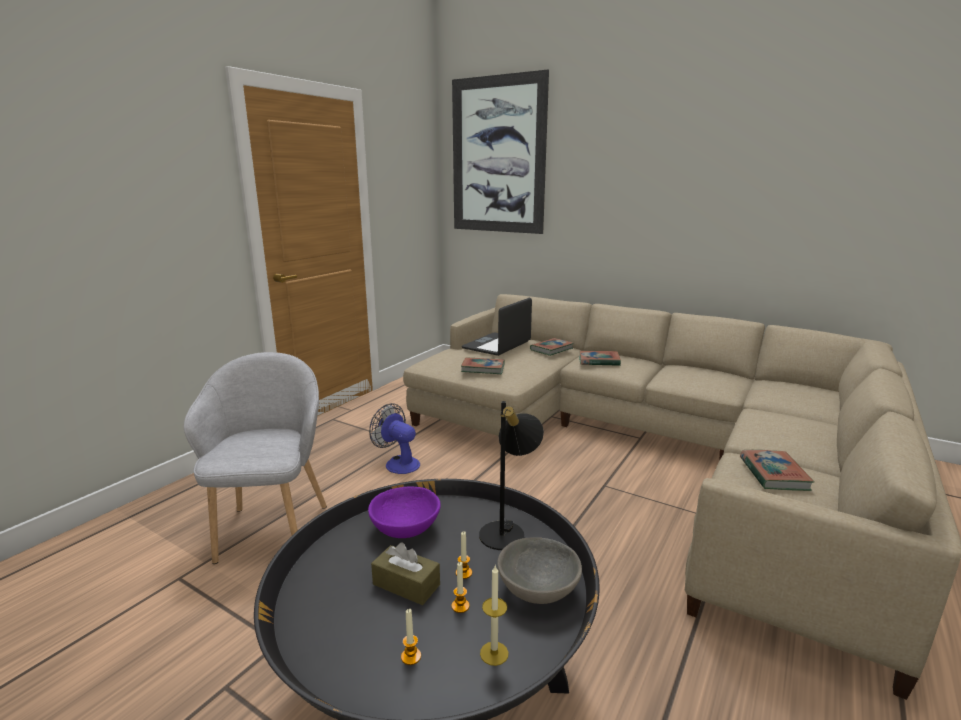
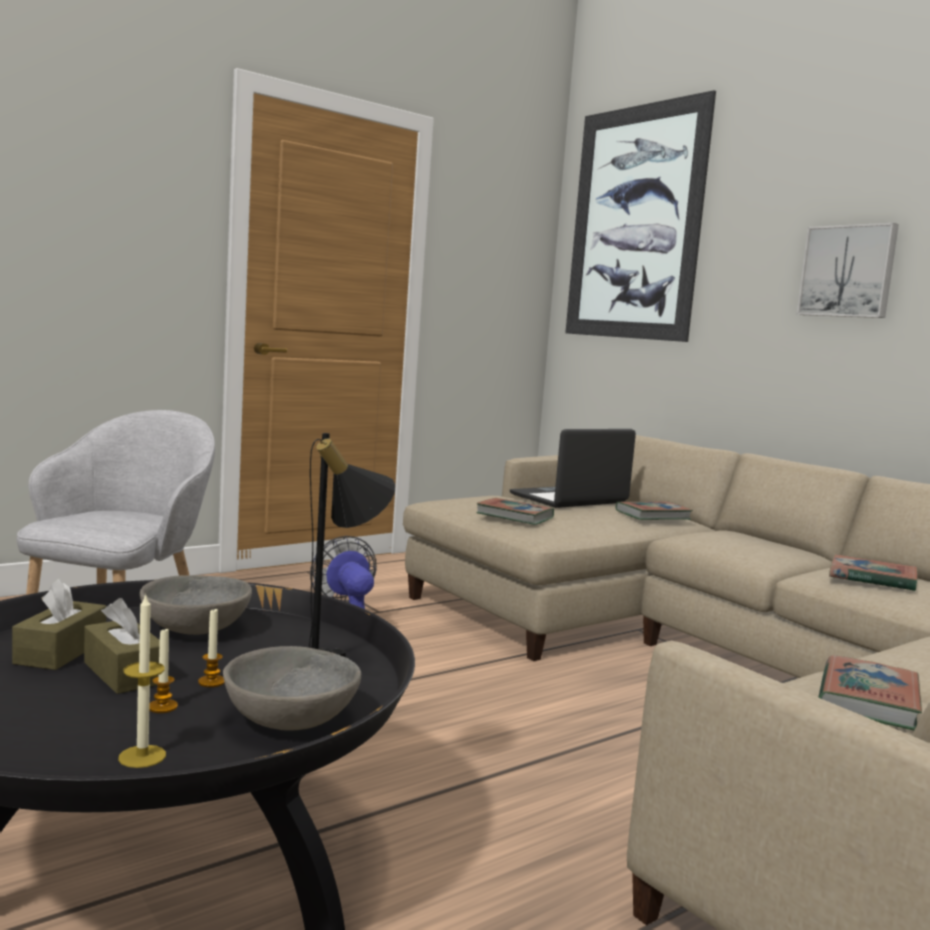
camera: 20 degrees right, 10 degrees down
purple bowl [368,487,441,538] -> grey bowl [140,575,252,635]
candle [401,609,421,665] -> none
book [579,350,621,366] -> book moved to [829,554,917,591]
none -> brown tissue box [12,579,106,670]
none -> picture [797,223,899,318]

